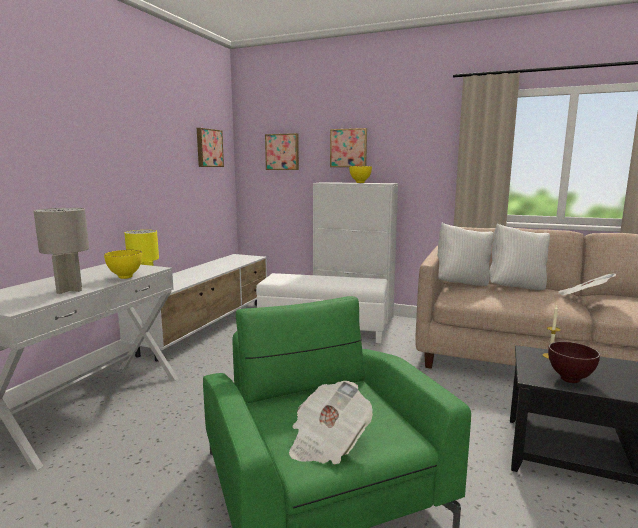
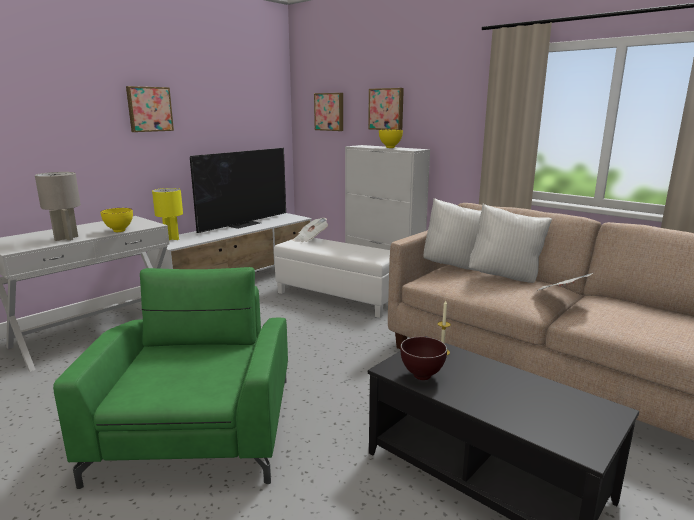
camera: 20 degrees right, 5 degrees up
picture [197,128,224,167] -> picture moved to [126,86,174,132]
newspaper [289,381,373,464] -> newspaper moved to [293,218,328,242]
none -> television [190,148,286,233]

